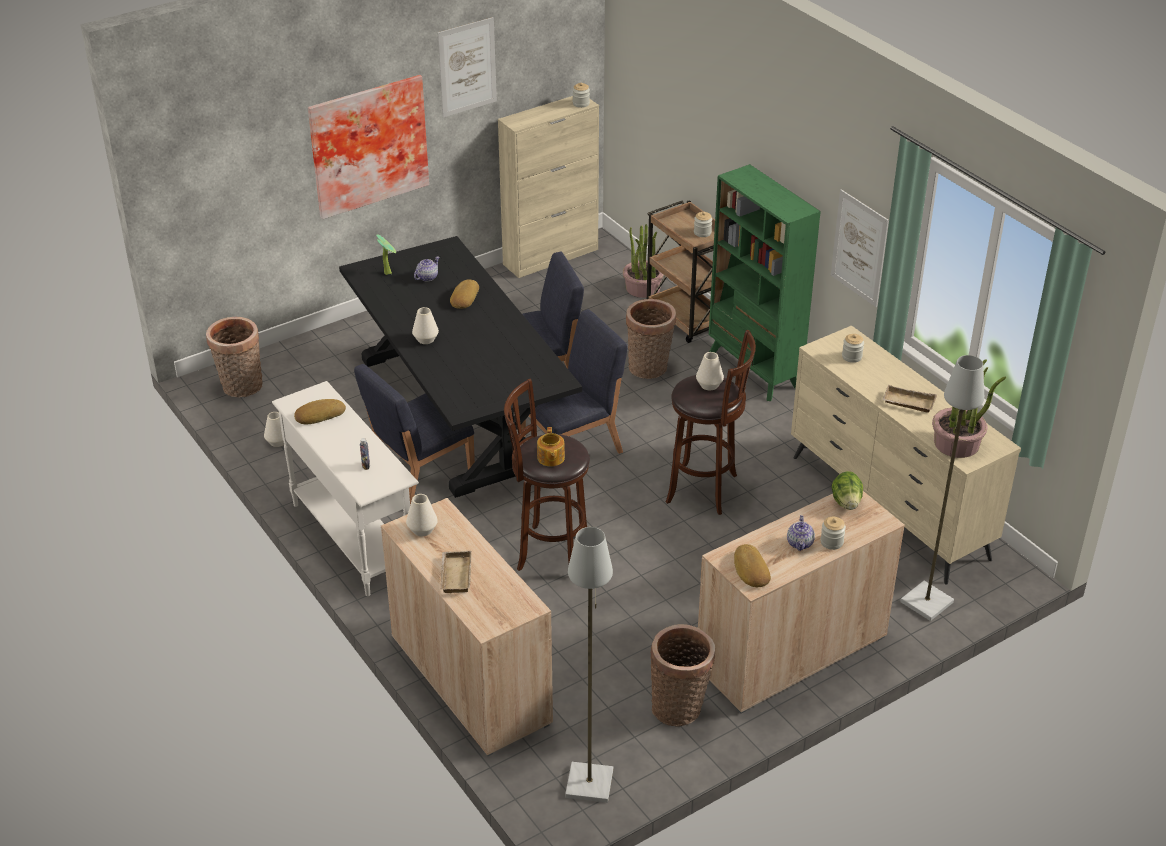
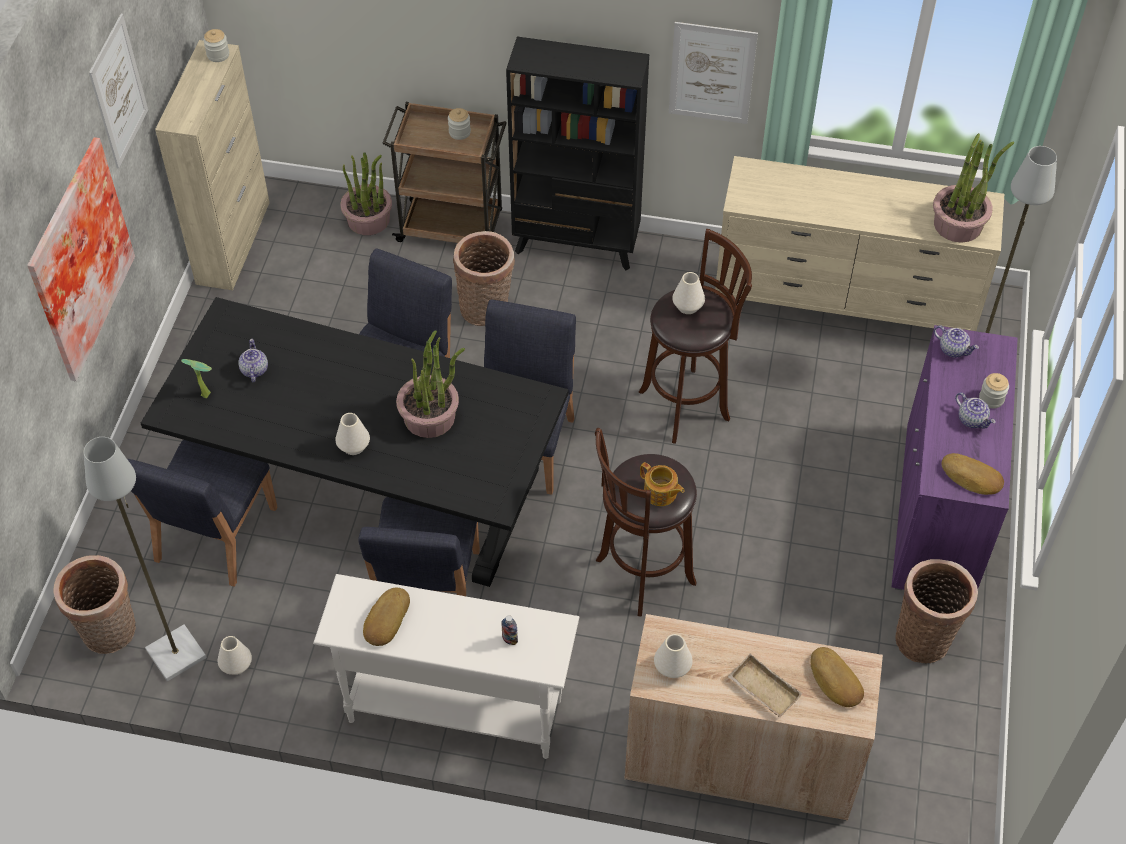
camera: 45 degrees left, 15 degrees up
bread [450,279,479,309] -> bread moved to [811,647,864,707]
grey floor lamp [565,527,613,803] -> grey floor lamp moved to [83,437,207,681]
beige cabinet [698,491,905,714] -> purple cabinet [892,325,1018,590]
green bookcase [709,164,821,401] -> black bookcase [506,37,649,270]
lettuce [832,471,863,510] -> teapot [934,325,979,358]
jar [842,334,864,363] -> none
beige tray [882,385,937,413] -> none
none -> blue chair [127,440,277,587]
none -> potted plant [396,330,465,438]

